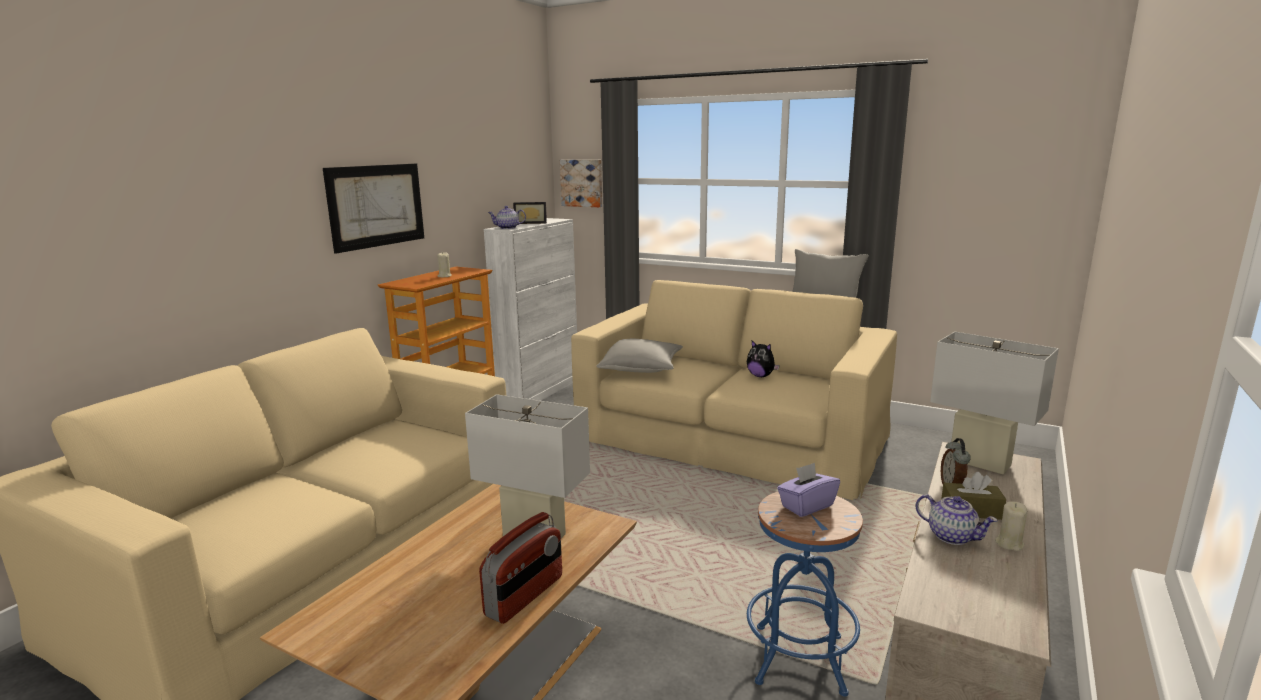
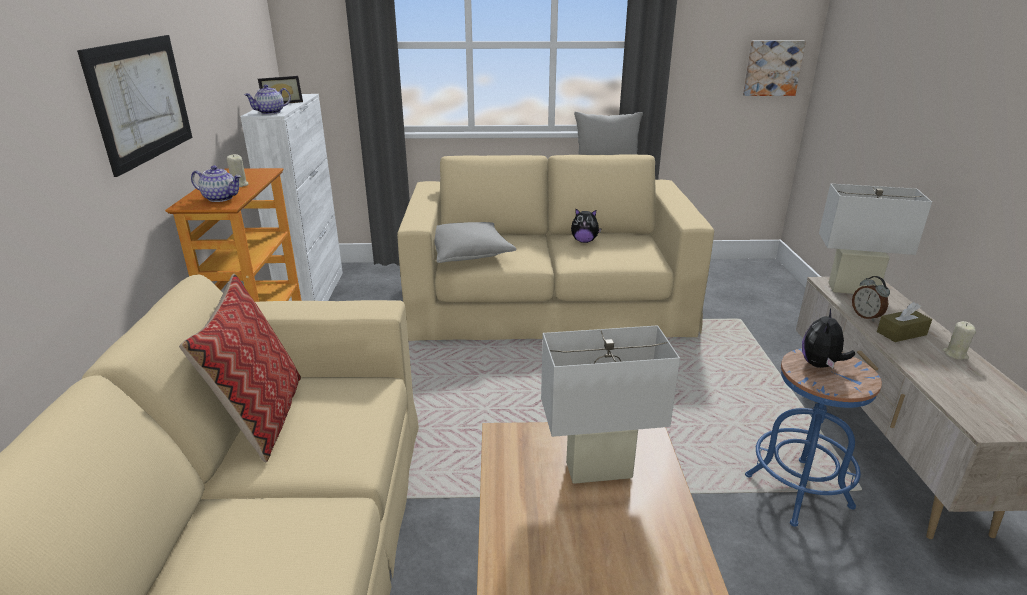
camera: 30 degrees left, 10 degrees up
radio [479,512,562,624] -> none
picture [560,160,602,207] -> picture moved to [743,41,806,96]
purple tissue box [777,463,840,517] -> plush toy [802,309,855,368]
teapot [916,494,998,545] -> teapot moved to [191,165,242,202]
none -> pillow [179,274,301,462]

